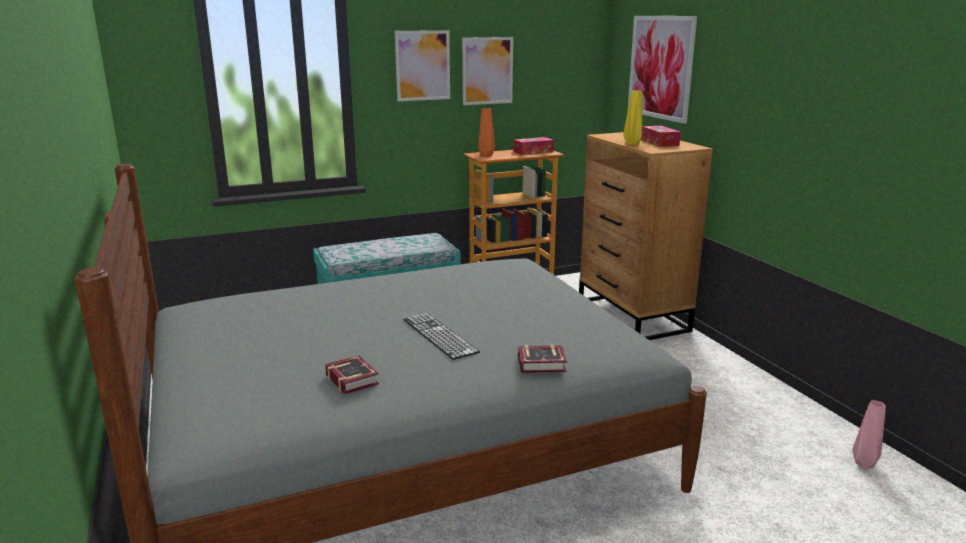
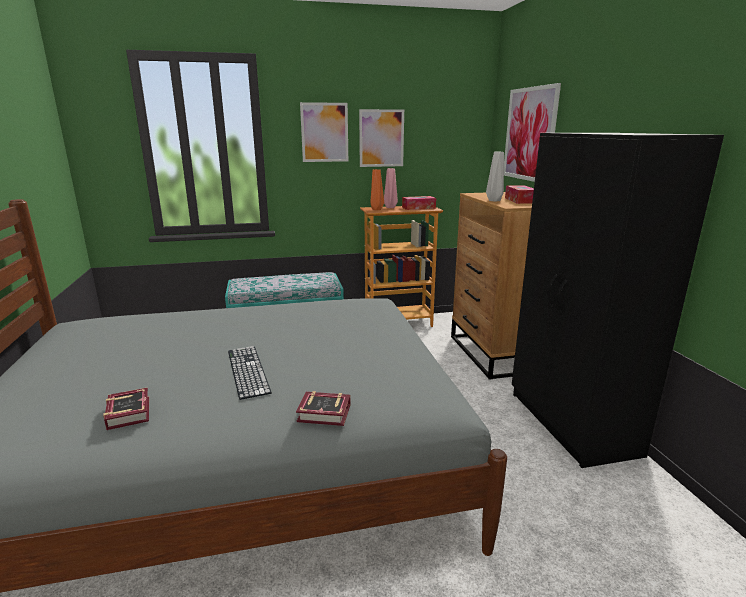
camera: 10 degrees right, 0 degrees up
yellow vase [623,90,643,145] -> grey vase [486,152,504,202]
pink vase [852,400,886,469] -> pink vase moved to [384,168,398,208]
none -> black wardrobe [512,133,724,468]

